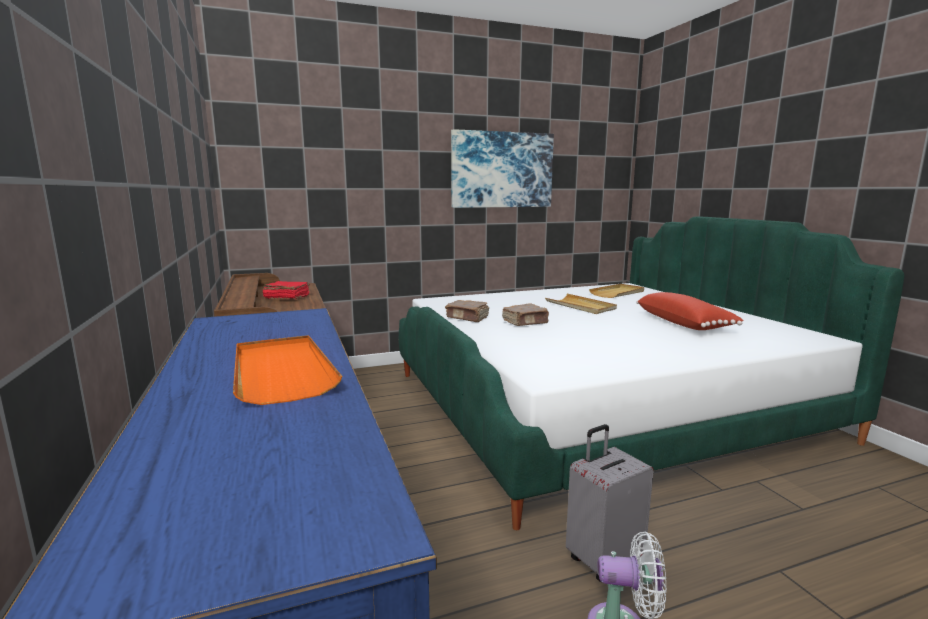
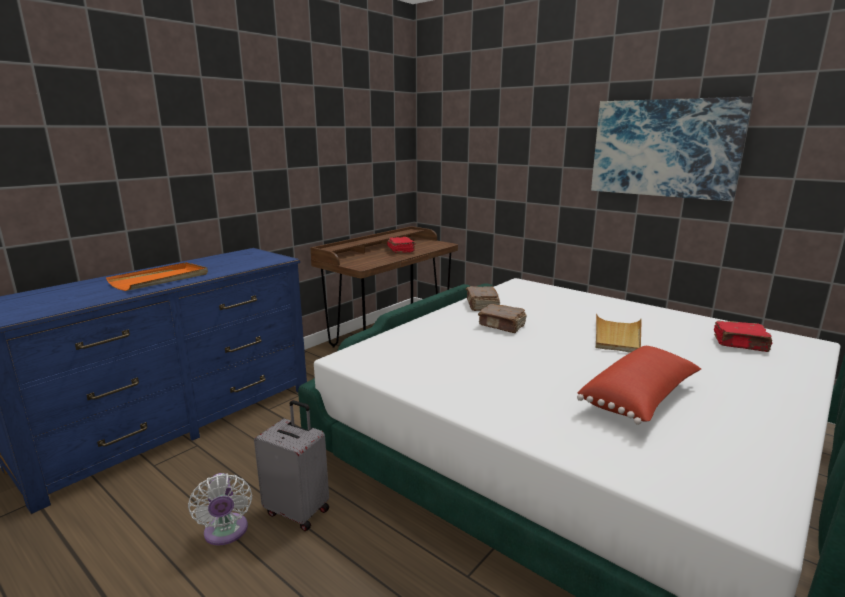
camera: 60 degrees right, 5 degrees up
beige tray [589,284,644,298] -> red book [714,321,773,352]

